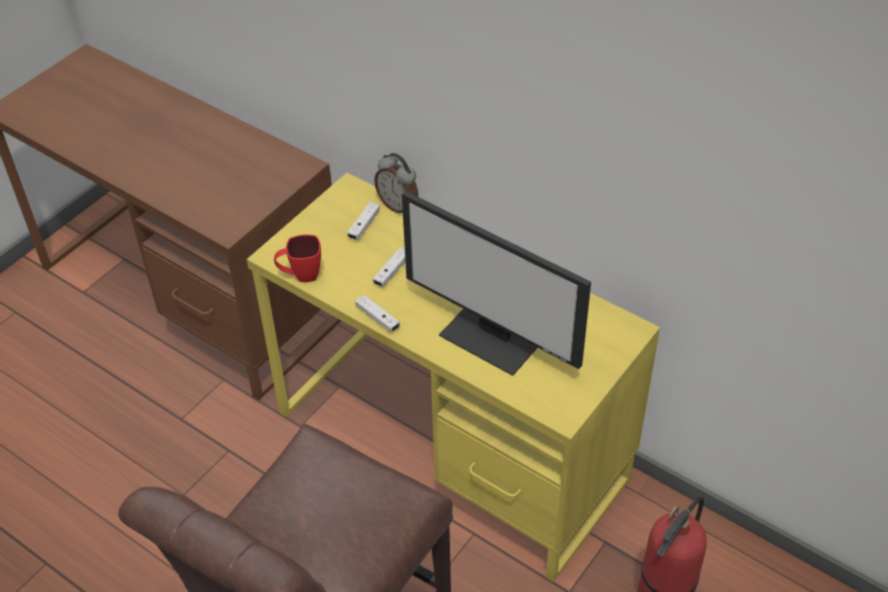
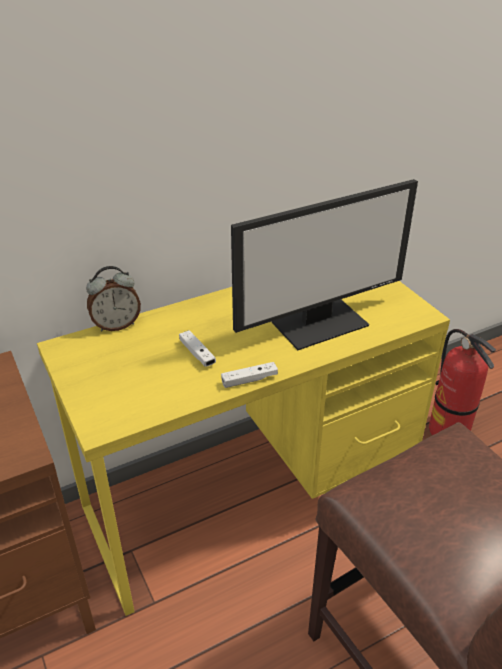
camera: 65 degrees left, 10 degrees down
red mug [274,234,321,282] -> none
white game controller [347,202,380,240] -> none

